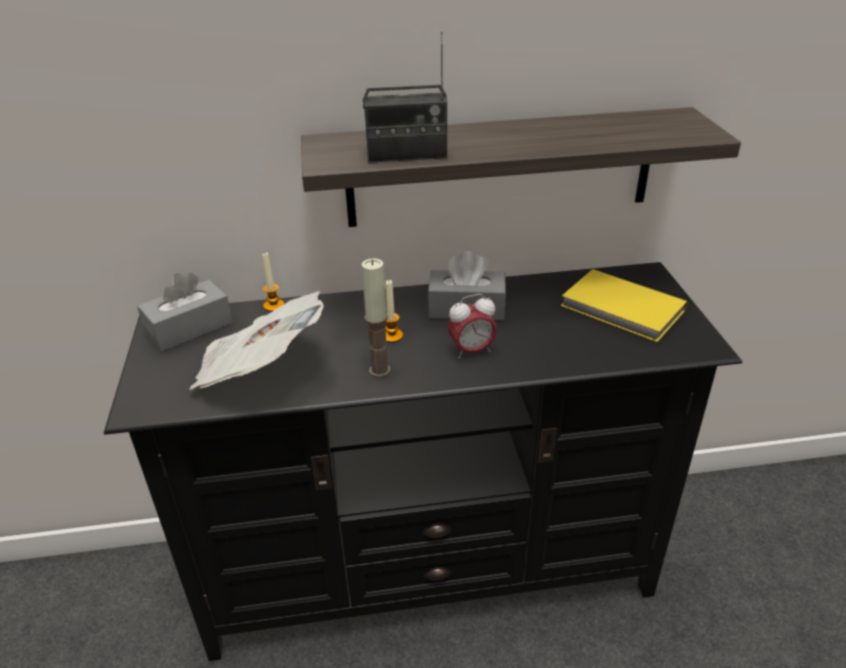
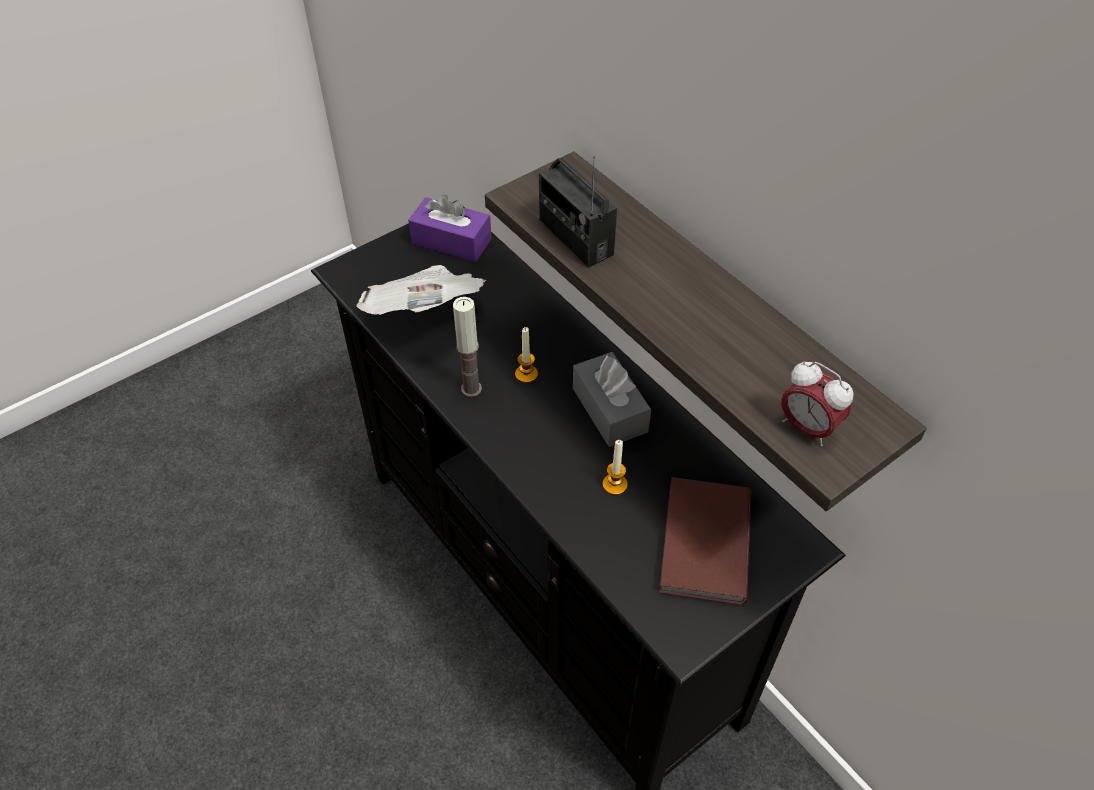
camera: 60 degrees right, 15 degrees up
grey tissue box [137,272,233,352] -> purple tissue box [408,194,492,262]
candle [262,252,284,312] -> candle moved to [603,440,628,495]
alarm clock [448,294,497,359] -> alarm clock moved to [781,361,853,447]
yellow book [561,269,688,342] -> brown book [659,477,752,605]

